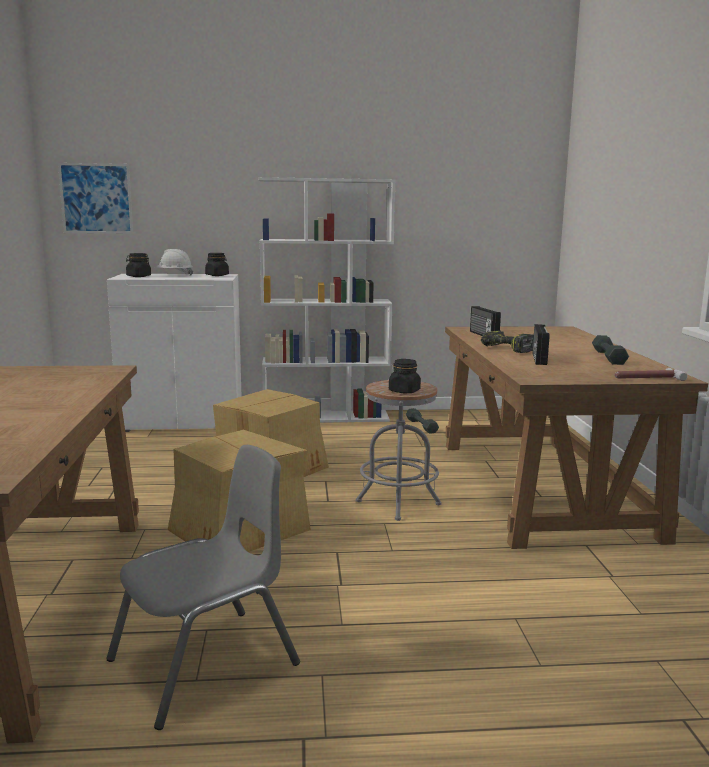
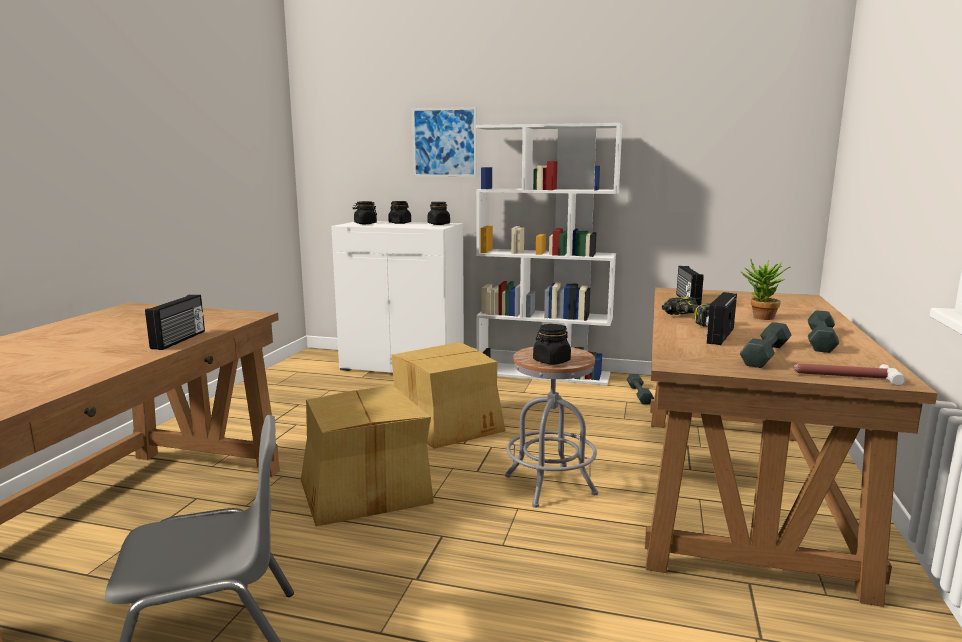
camera: 20 degrees right, 0 degrees up
picture [58,163,133,234] -> picture moved to [412,107,477,177]
white hard hat [155,249,194,276] -> black jar [388,201,411,224]
none -> radio [145,295,205,350]
none -> grey dumbbell [740,322,791,368]
none -> potted plant [741,259,790,320]

